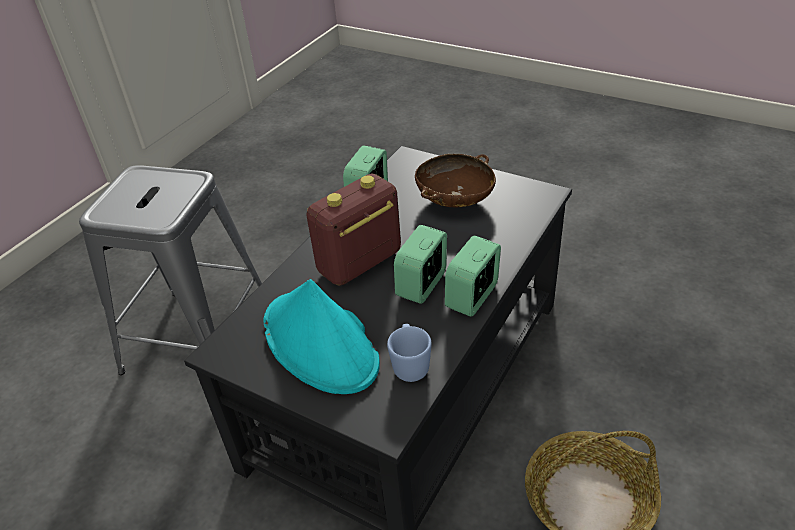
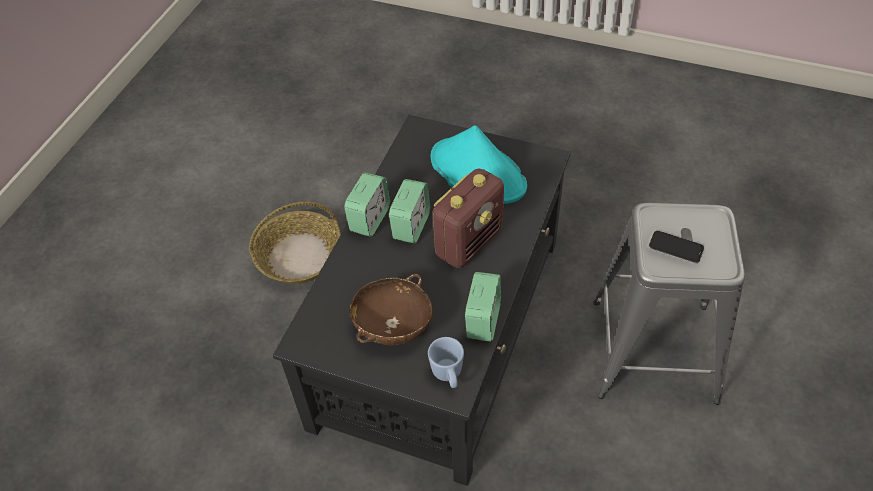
camera: 170 degrees right, 10 degrees up
blue mug [387,324,431,382] -> blue mug moved to [428,337,464,388]
none -> phone [649,231,704,263]

